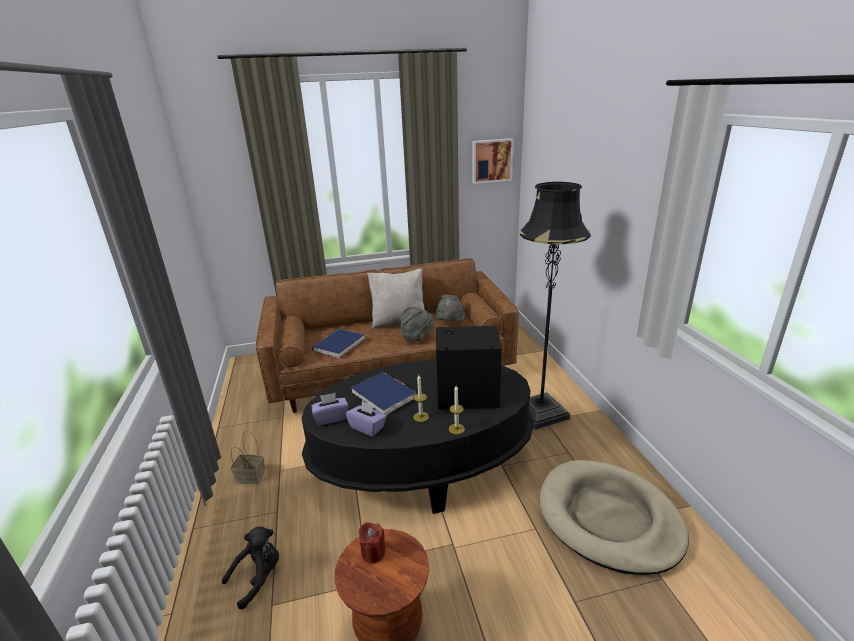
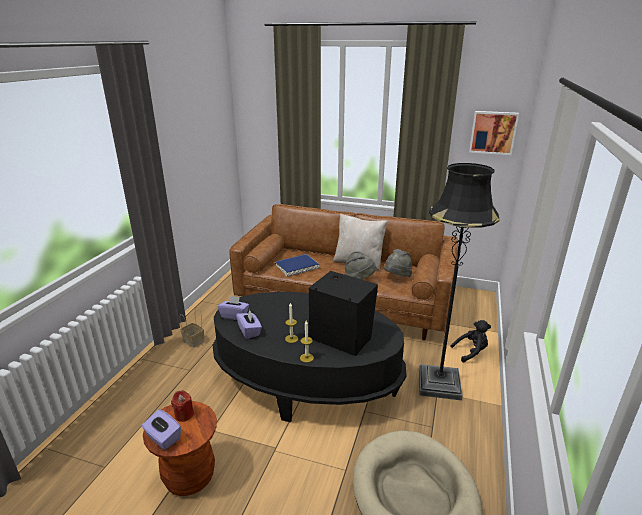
camera: 30 degrees right, 0 degrees up
black plush toy [222,526,279,610] -> black plush toy moved to [451,320,491,362]
blue book [351,372,417,415] -> none
none -> purple tissue box [141,409,181,450]

